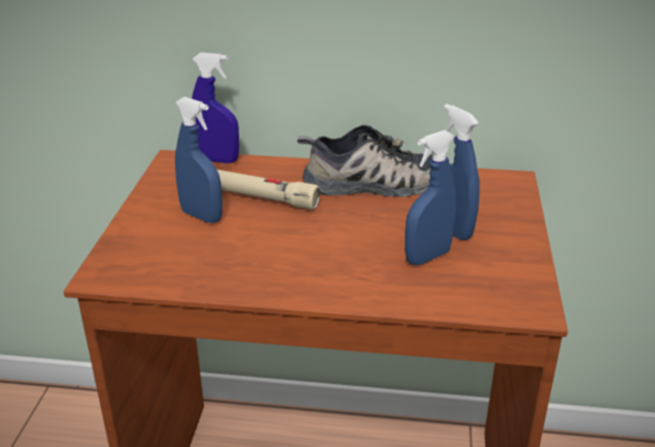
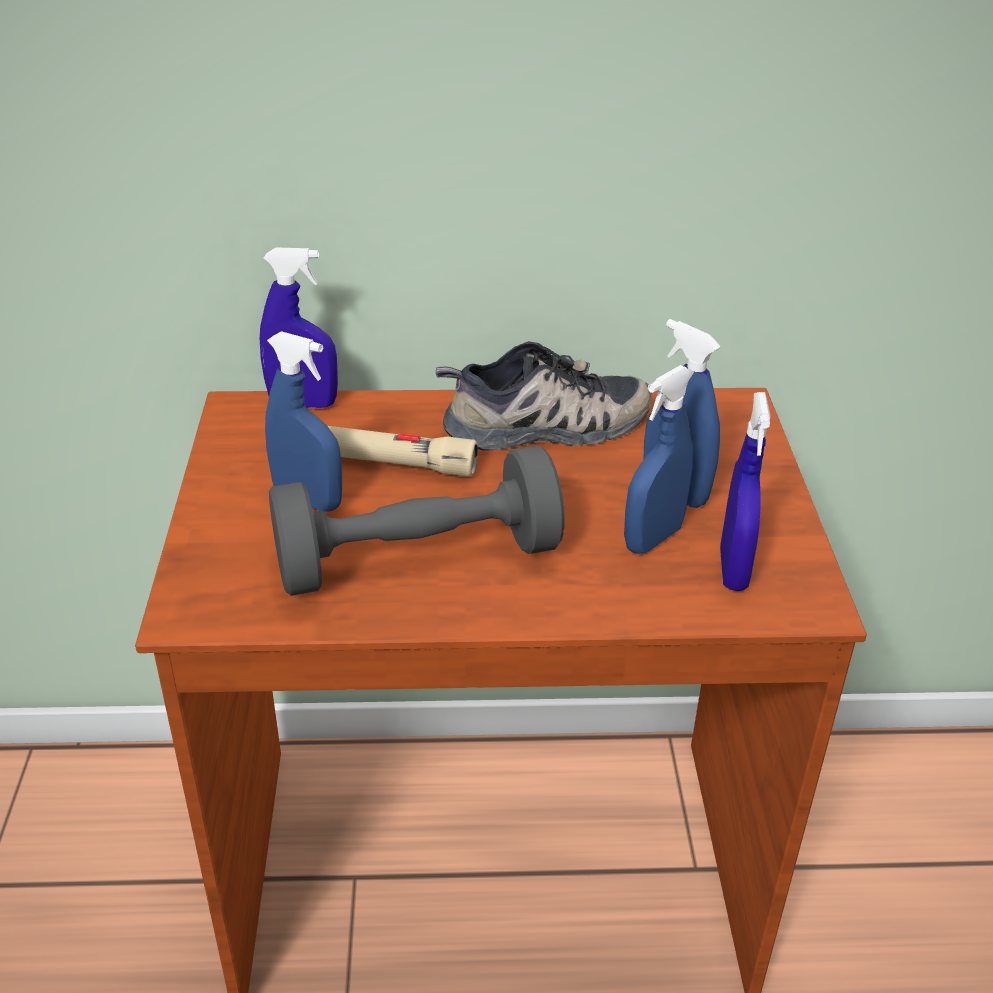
camera: 10 degrees left, 5 degrees up
none -> grey dumbbell [269,446,565,596]
none -> blue spray bottle [720,392,771,591]

